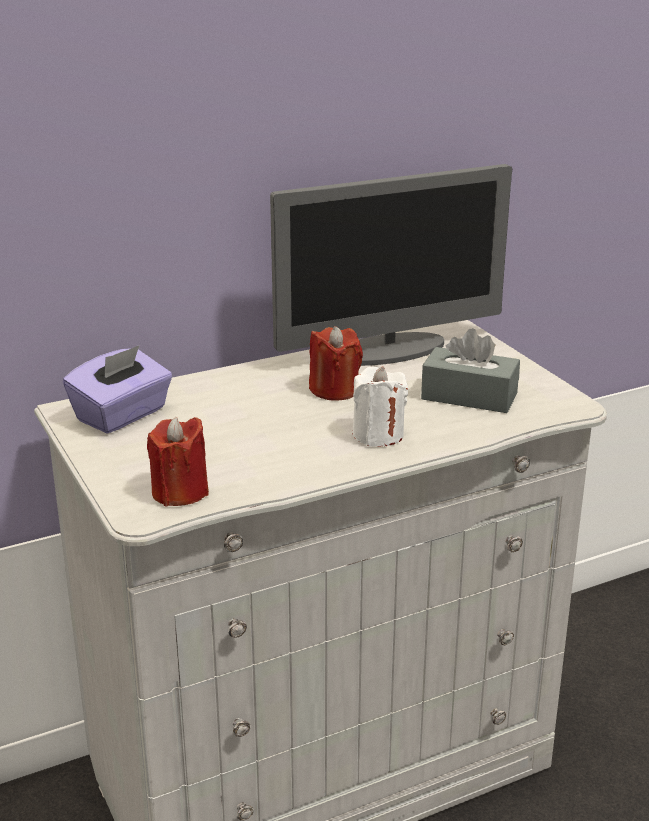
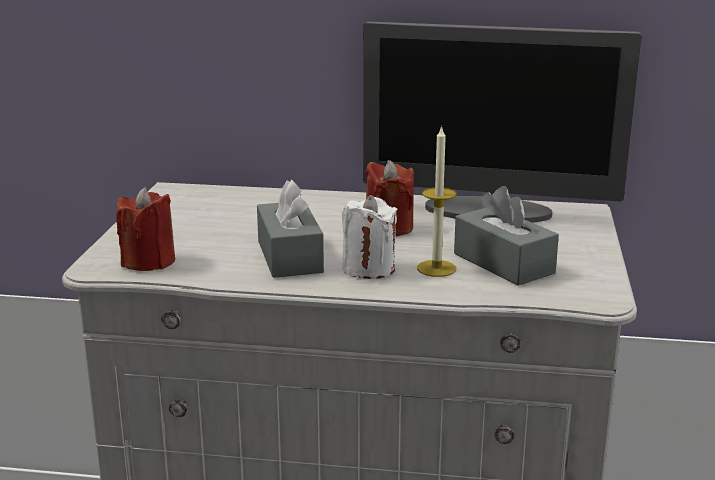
camera: 35 degrees right, 5 degrees down
purple tissue box [63,345,172,434] -> none
none -> grey tissue box [257,179,324,278]
none -> candle [417,125,456,277]

